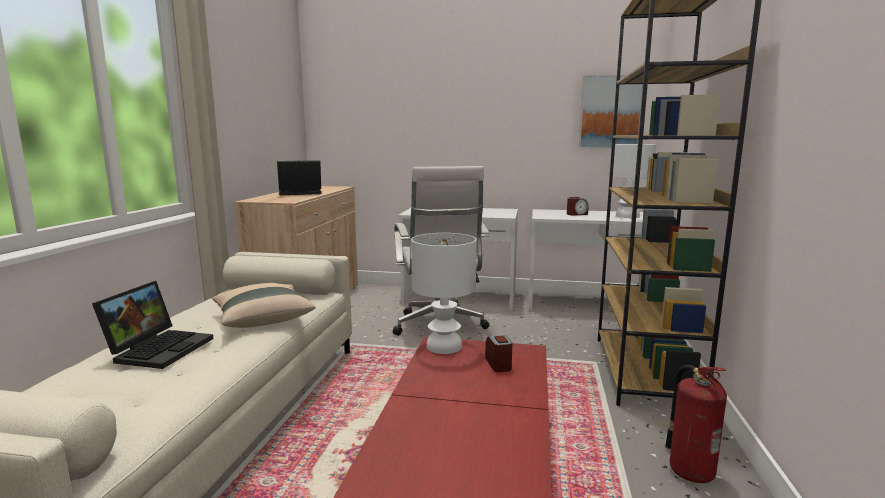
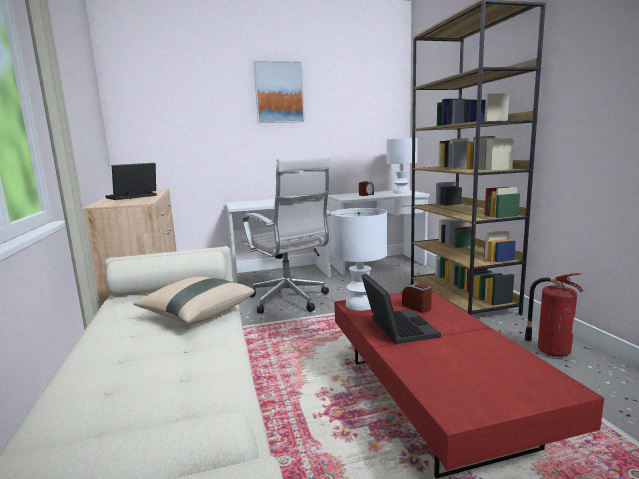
camera: 25 degrees left, 0 degrees up
laptop [92,281,213,369] -> laptop moved to [361,273,441,344]
picture [579,75,643,149] -> picture moved to [253,61,305,123]

